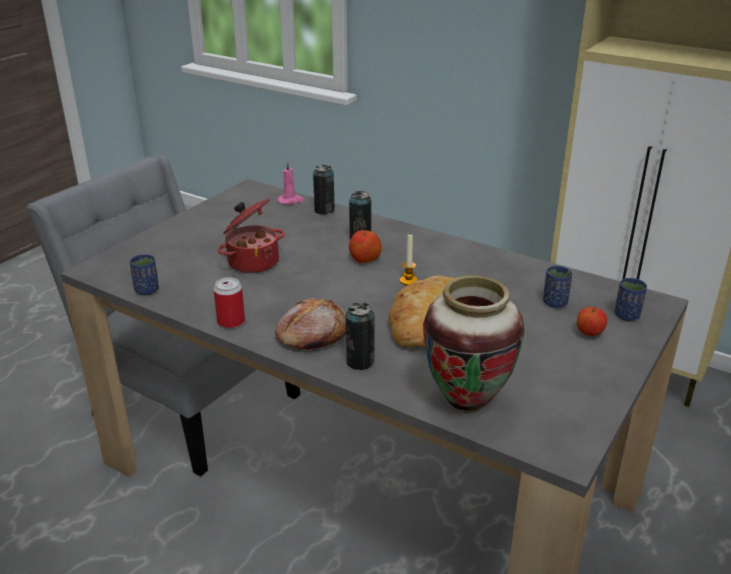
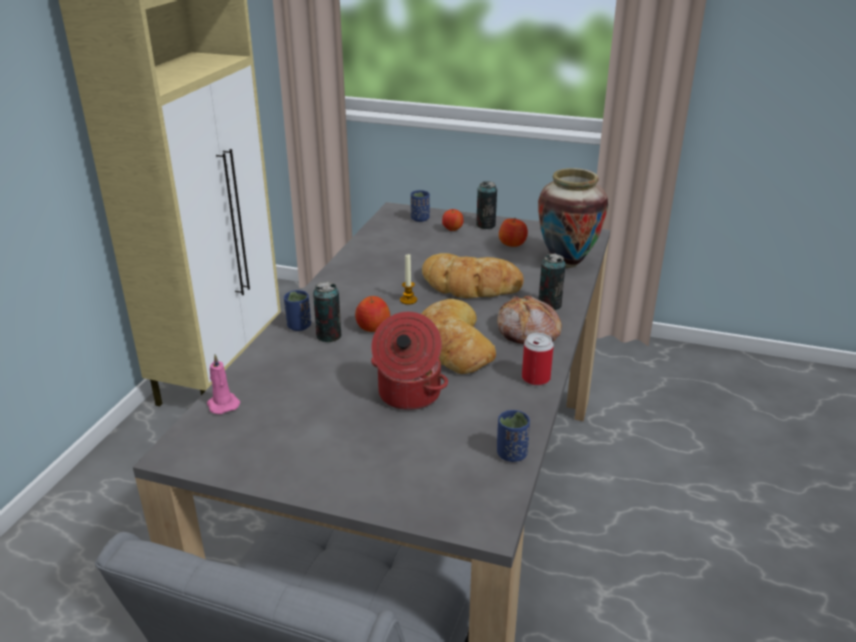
camera: 105 degrees left, 0 degrees up
can [313,165,335,215] -> can moved to [476,181,497,229]
blue cup [543,266,572,308] -> blue cup moved to [284,290,311,331]
none -> bread [421,299,496,374]
none -> apple [499,219,528,247]

